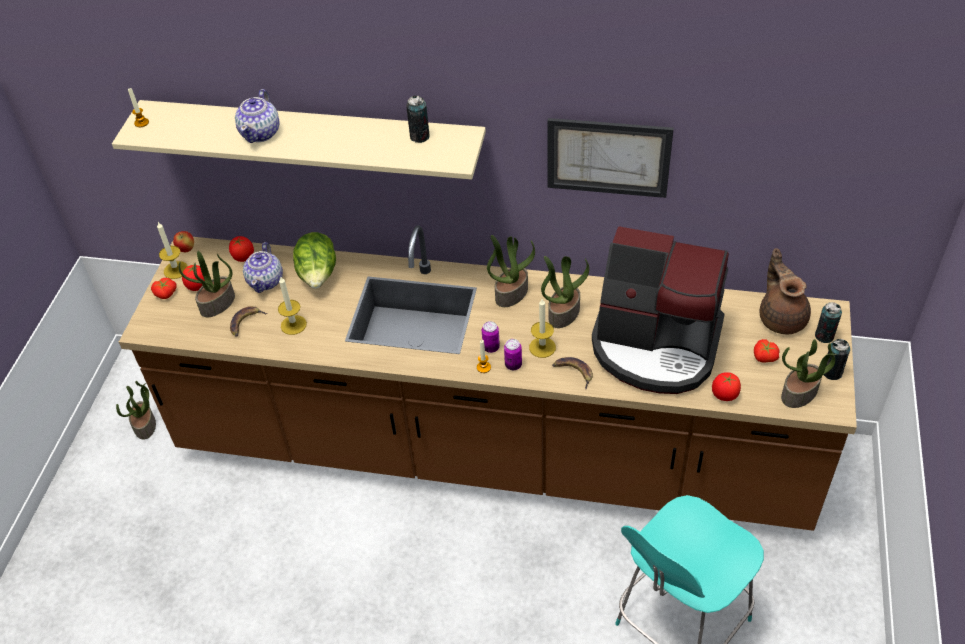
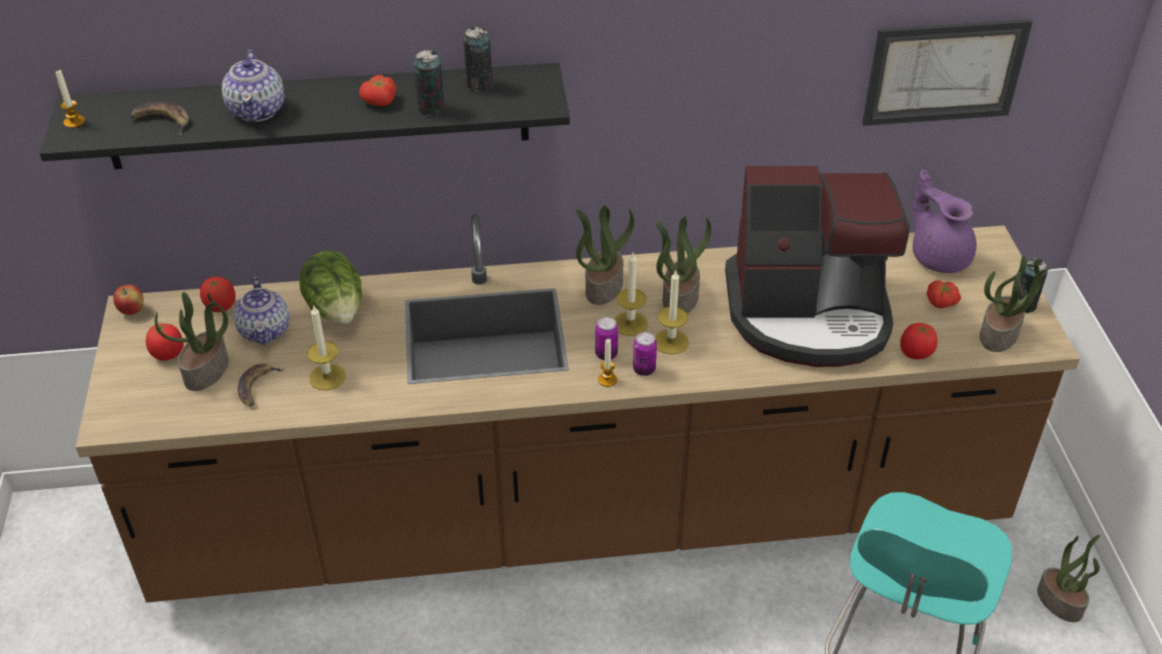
camera: 20 degrees left, 5 degrees down
beige shelf [112,100,486,180] -> black shelf [40,63,570,169]
potted plant [116,381,156,439] -> potted plant moved to [1037,535,1100,622]
tomato [151,278,177,299] -> tomato moved to [359,75,396,106]
candle [157,222,188,279] -> candle moved to [614,253,648,336]
picture [548,118,674,198] -> picture moved to [862,19,1033,126]
banana [552,357,593,389] -> banana moved to [129,101,189,136]
brown teapot [759,248,811,334] -> purple teapot [913,169,977,273]
can [815,302,842,343] -> can moved to [413,50,445,116]

